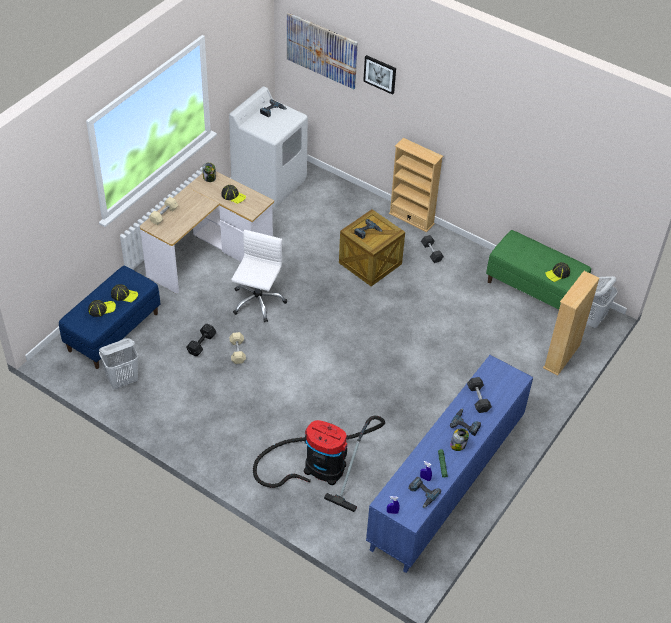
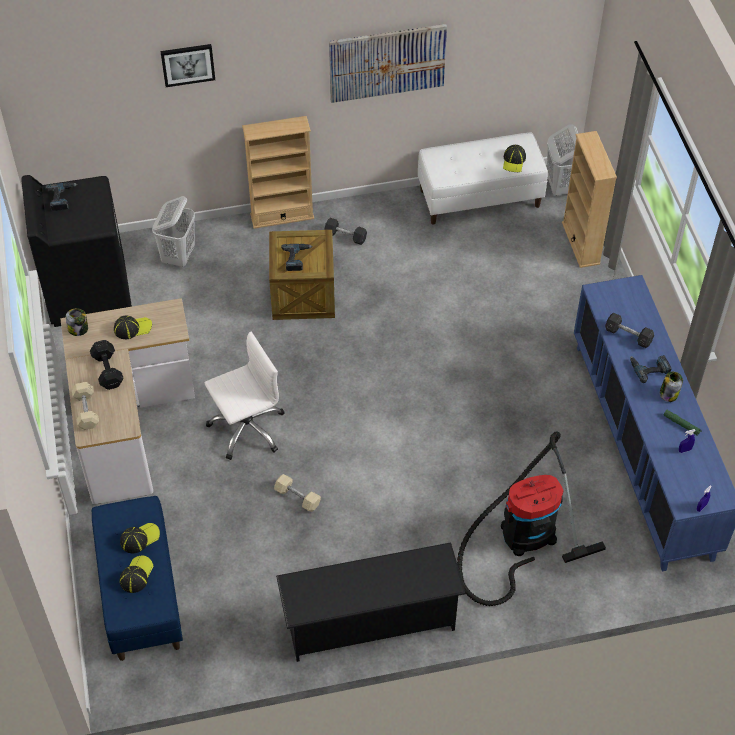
camera: 45 degrees left, 5 degrees up
white laundry basket [99,338,138,389] -> white laundry basket moved to [152,196,195,267]
black dumbbell [186,324,216,356] -> black dumbbell moved to [90,340,124,390]
white washing machine [229,86,308,208] -> black washing machine [21,175,132,327]
white office chair [231,230,287,322] -> white office chair turned 90 degrees clockwise [205,331,285,460]
picture [287,12,358,89] -> picture moved to [329,24,447,103]
power drill [408,476,441,508] -> none
green bench [486,230,591,309] -> white bench [418,133,548,225]
none -> black shoe rack [276,542,466,662]

